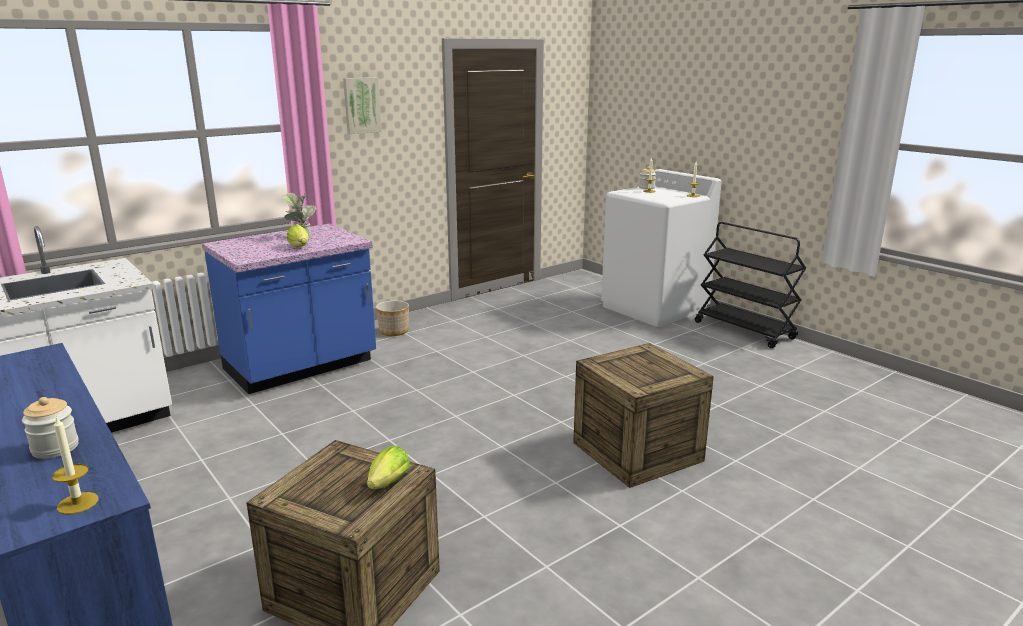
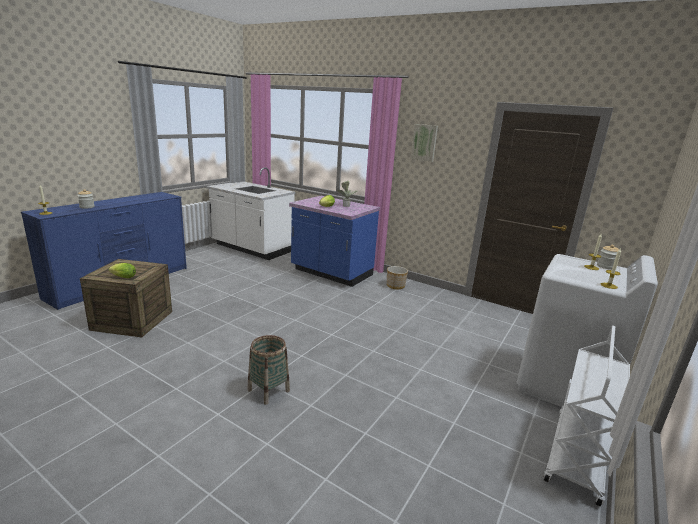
camera: 70 degrees right, 0 degrees up
crate [573,343,714,488] -> basket [247,335,290,405]
black cart [695,222,806,348] -> white cart [544,325,630,506]

